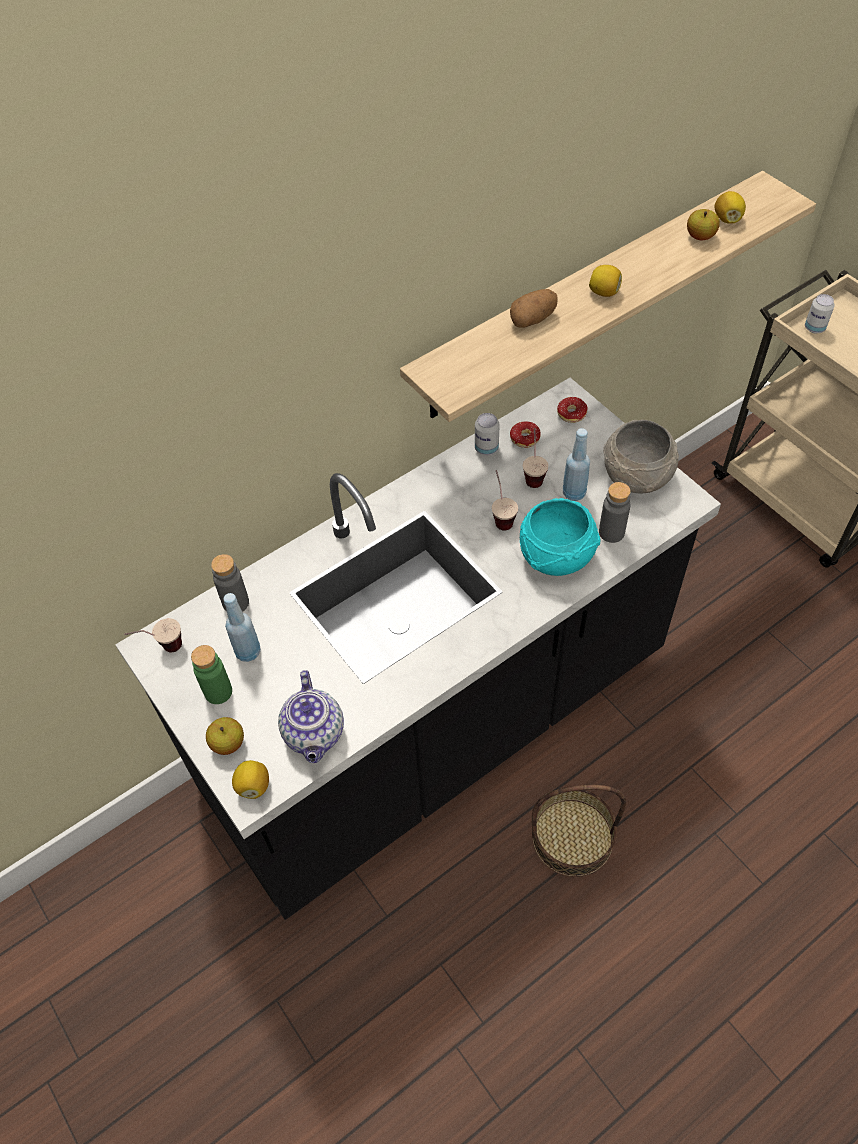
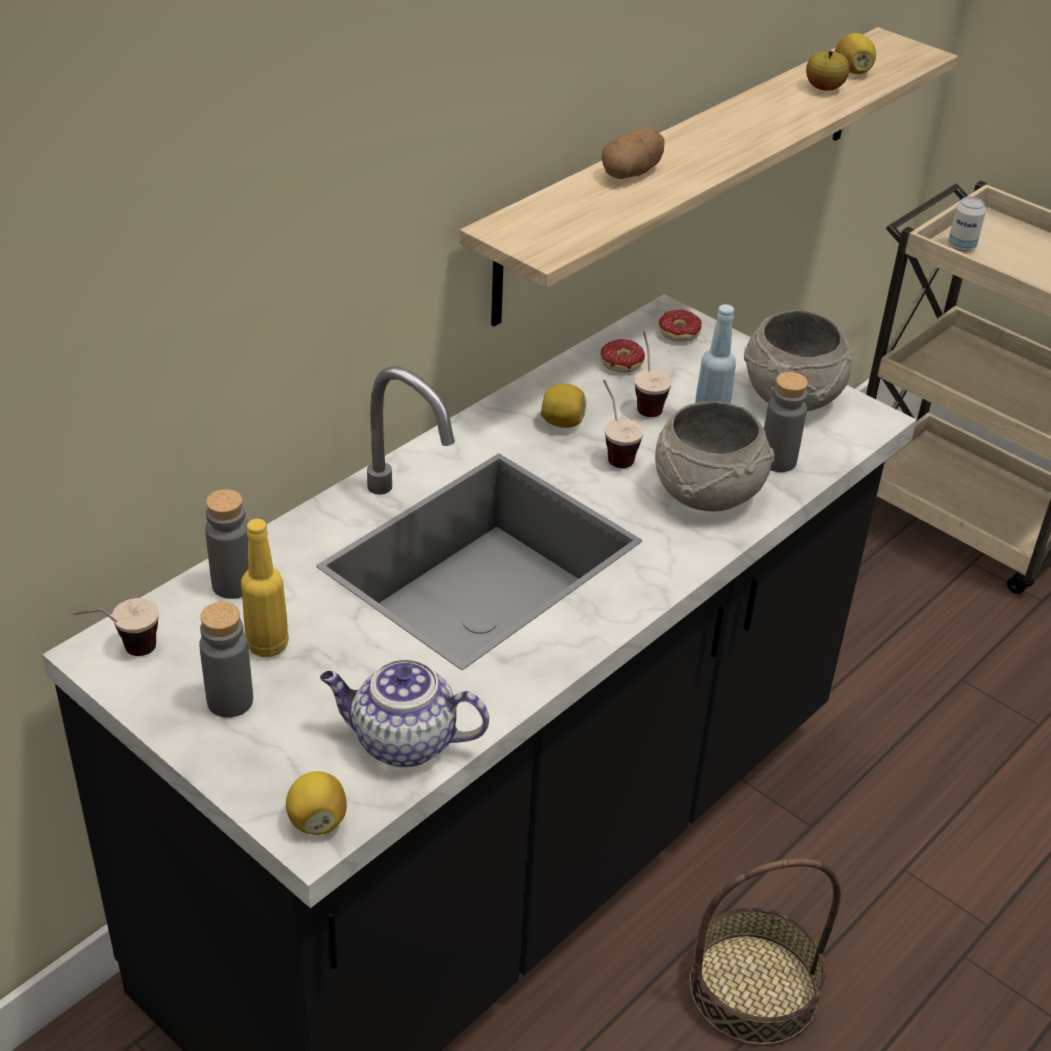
camera: 15 degrees left, 15 degrees down
green bottle [191,645,232,704] -> grey bottle [199,602,253,718]
apple [206,717,244,755] -> none
blue bottle [223,593,261,662] -> yellow bottle [241,519,289,657]
teapot [278,670,344,763] -> teapot turned 120 degrees clockwise [320,659,489,768]
can [475,413,500,456] -> none
turquoise bowl [520,498,600,576] -> grey bowl [655,401,774,511]
lemon [589,265,622,297] -> lemon moved to [541,384,586,428]

